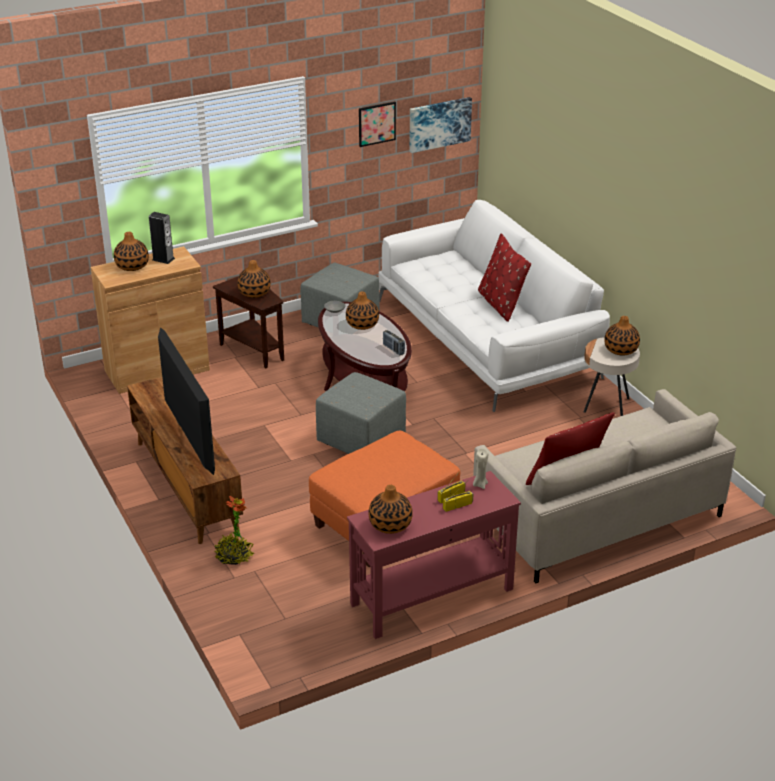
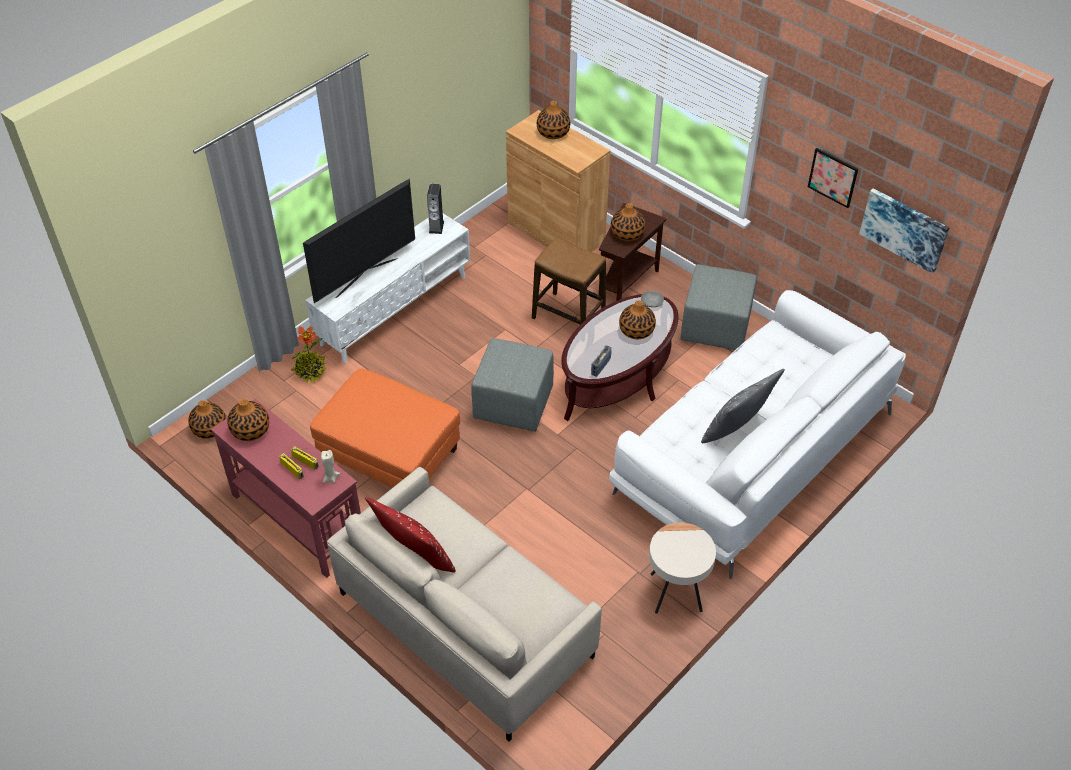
camera: 70 degrees right, 15 degrees up
brown tv stand [127,377,243,544] -> white tv stand [305,213,470,364]
speaker [149,212,175,264] -> speaker moved to [427,184,444,234]
red pillow [478,233,531,322] -> grey pillow [701,369,785,443]
vase [604,316,640,355] -> vase moved to [188,400,226,439]
none -> stool [532,237,606,325]

